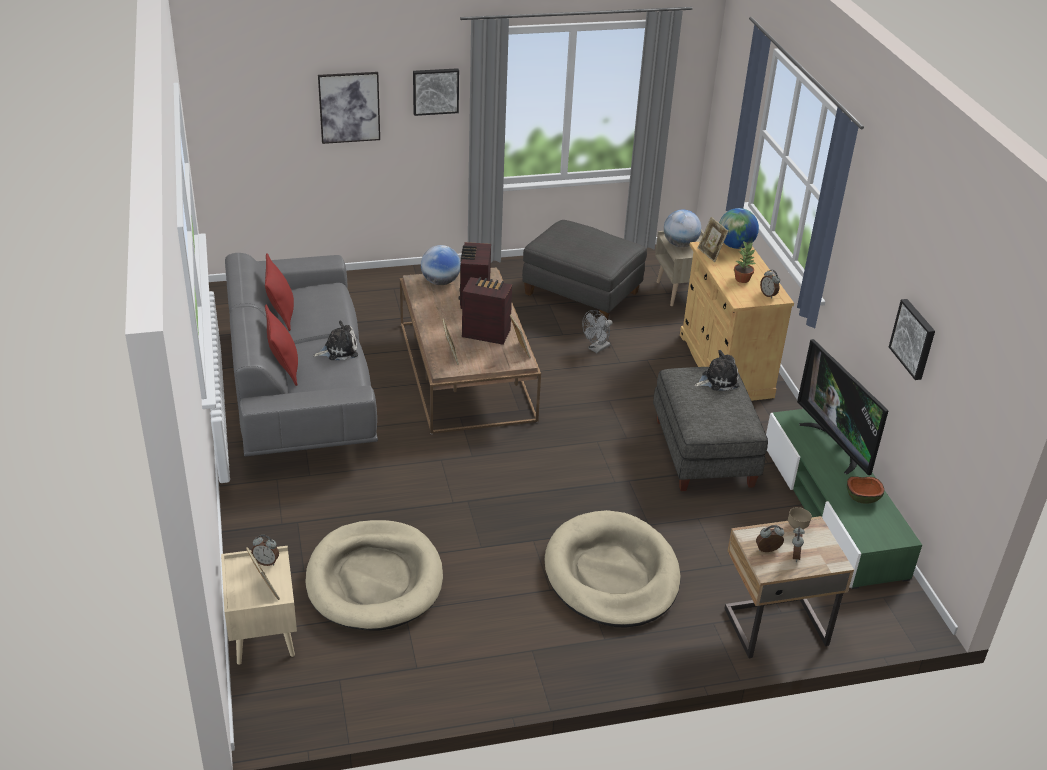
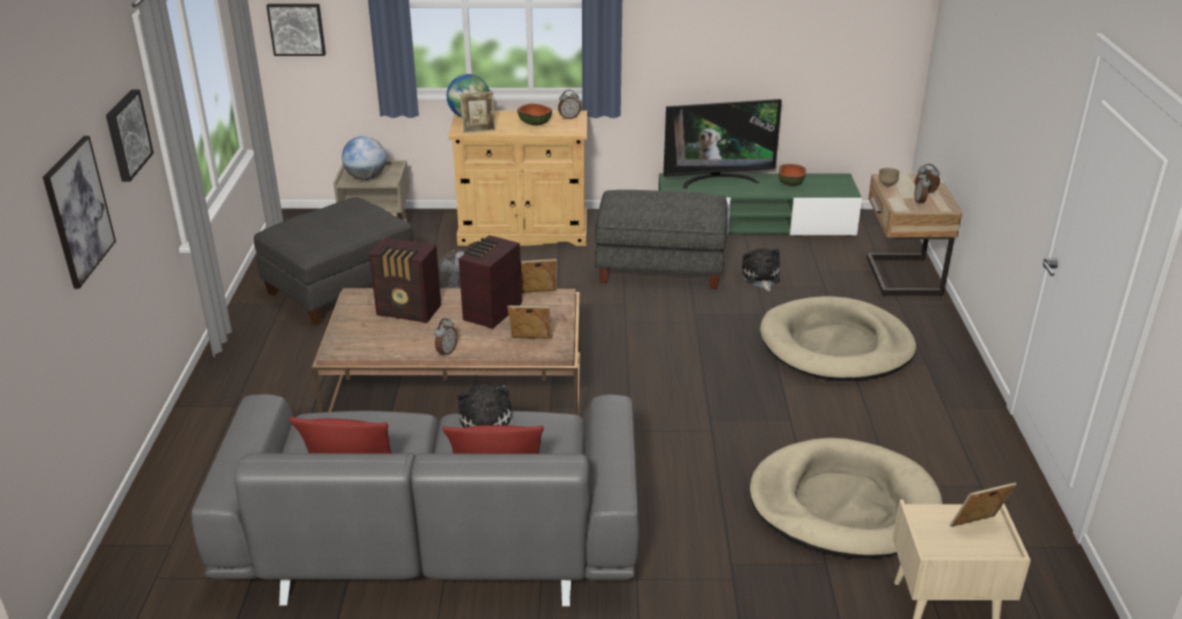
camera: 75 degrees left, 5 degrees down
alarm clock [251,535,279,566] -> alarm clock moved to [434,318,457,357]
globe [421,245,461,285] -> none
plush toy [695,350,740,391] -> plush toy moved to [742,248,780,292]
potted plant [734,241,755,283] -> bowl [517,104,552,126]
picture [889,299,935,380] -> picture moved to [266,4,326,56]

